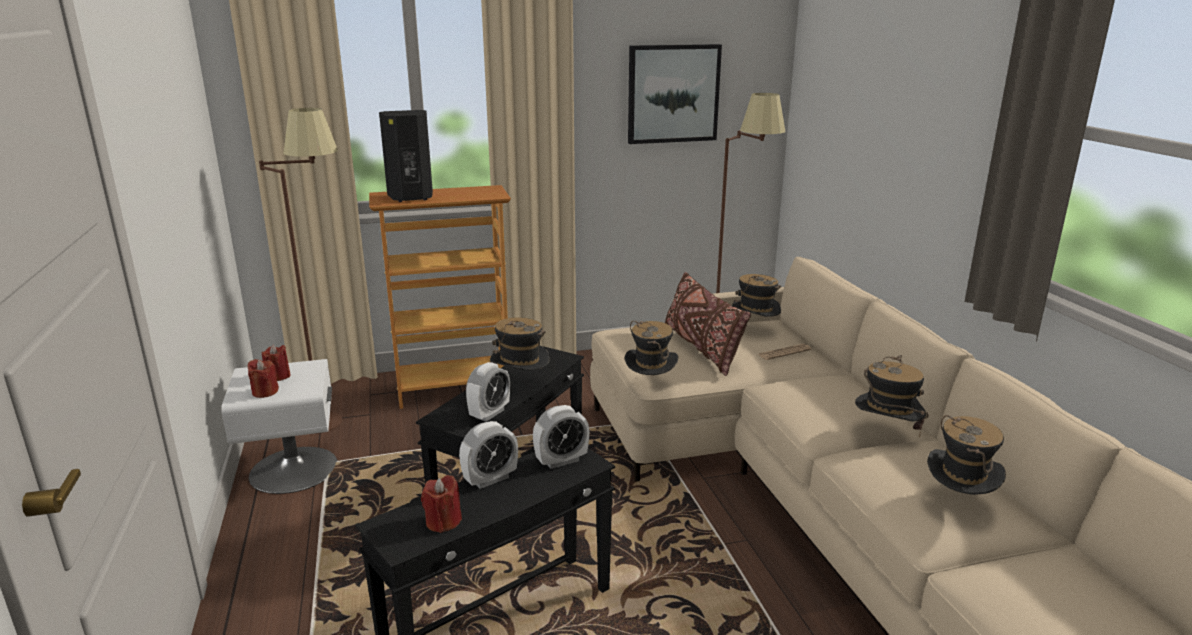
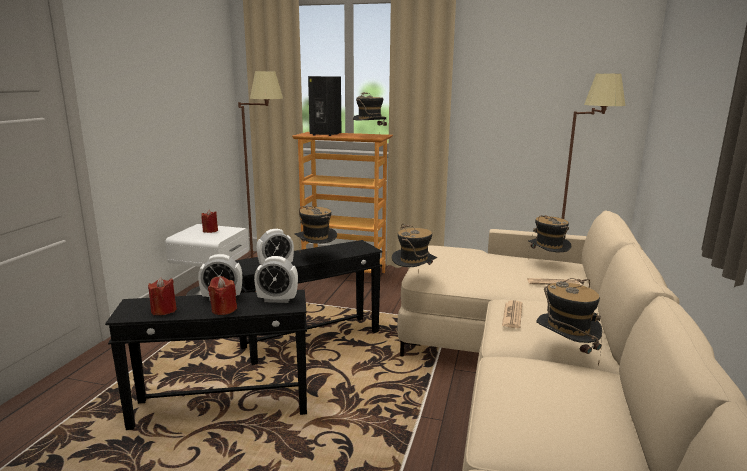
camera: 30 degrees right, 5 degrees down
red candle [248,359,279,398] -> red candle moved to [208,276,237,315]
picture [628,44,722,144] -> none
brown pillow [665,272,751,376] -> none
hat [927,415,1006,495] -> hat moved to [353,92,387,126]
none -> newspaper [502,300,522,328]

